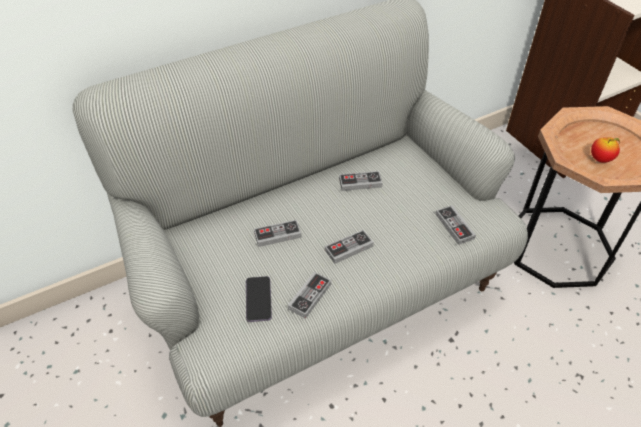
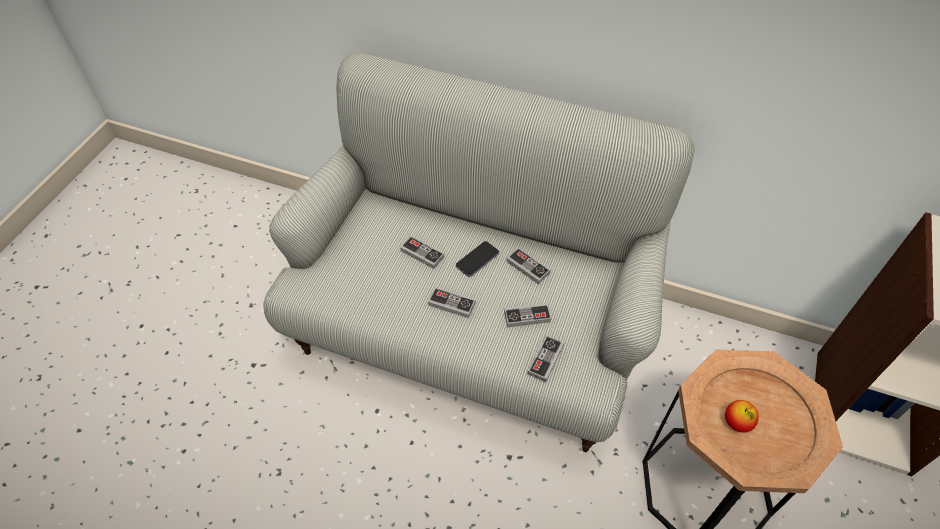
camera: 50 degrees right, 5 degrees up
phone [246,276,272,322] -> phone moved to [456,241,499,277]
game controller [288,272,331,319] -> game controller moved to [504,303,551,327]

